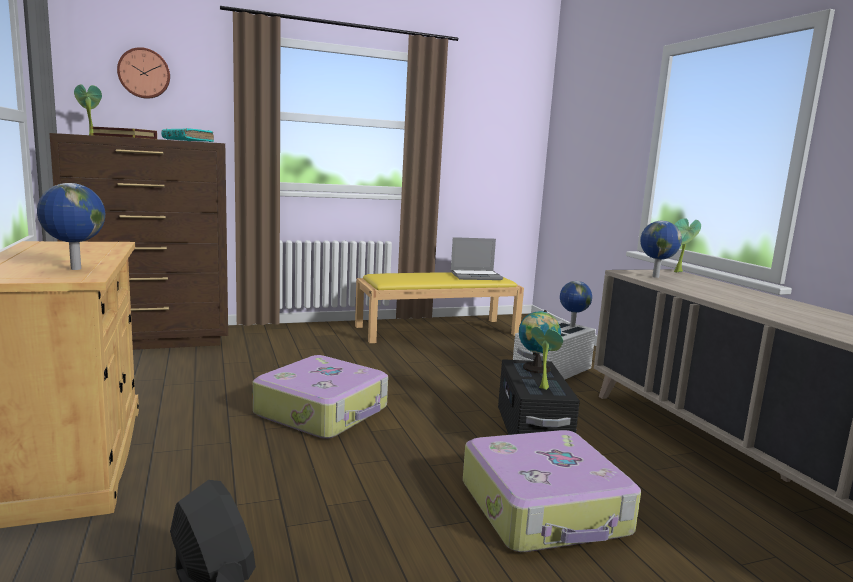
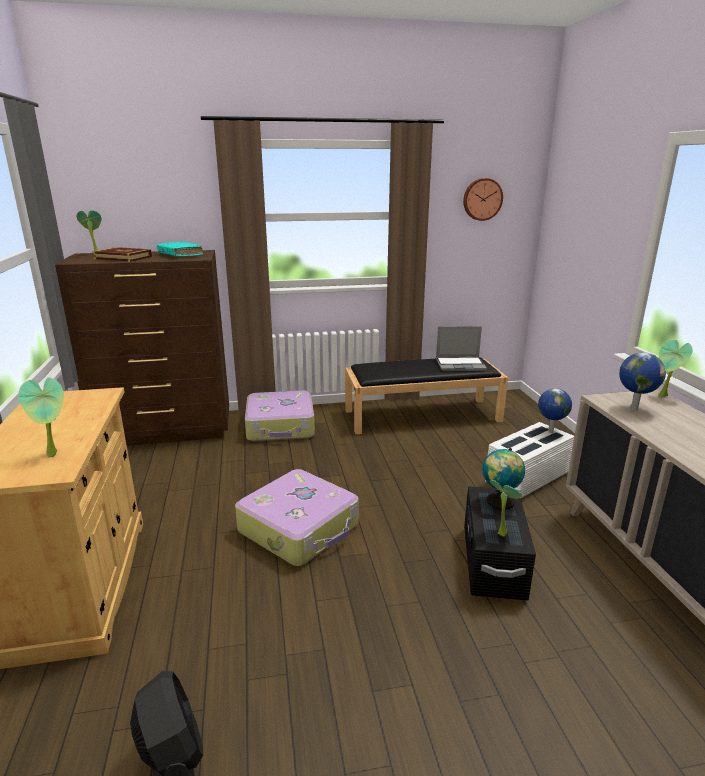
camera: 10 degrees right, 10 degrees up
globe [37,183,105,270] -> potted plant [18,377,64,458]
wall clock [117,47,170,99] -> wall clock moved to [463,178,503,221]
yellow bench [355,272,524,343] -> black bench [345,357,508,434]
suitcase [463,430,641,552] -> suitcase moved to [245,390,315,441]

